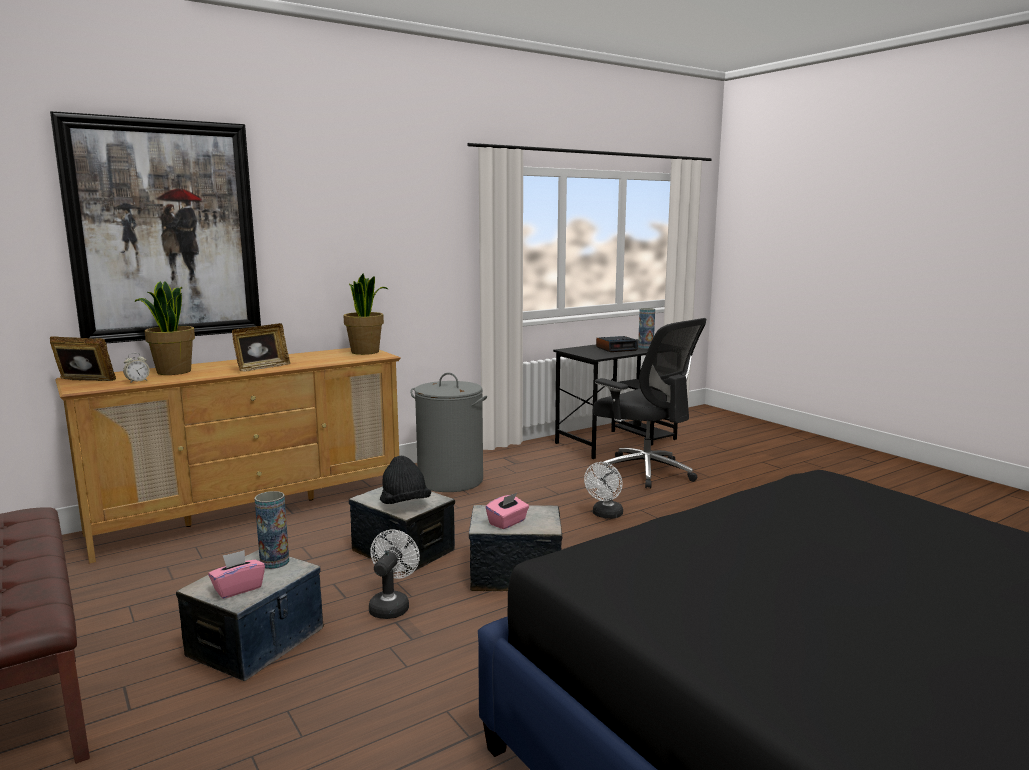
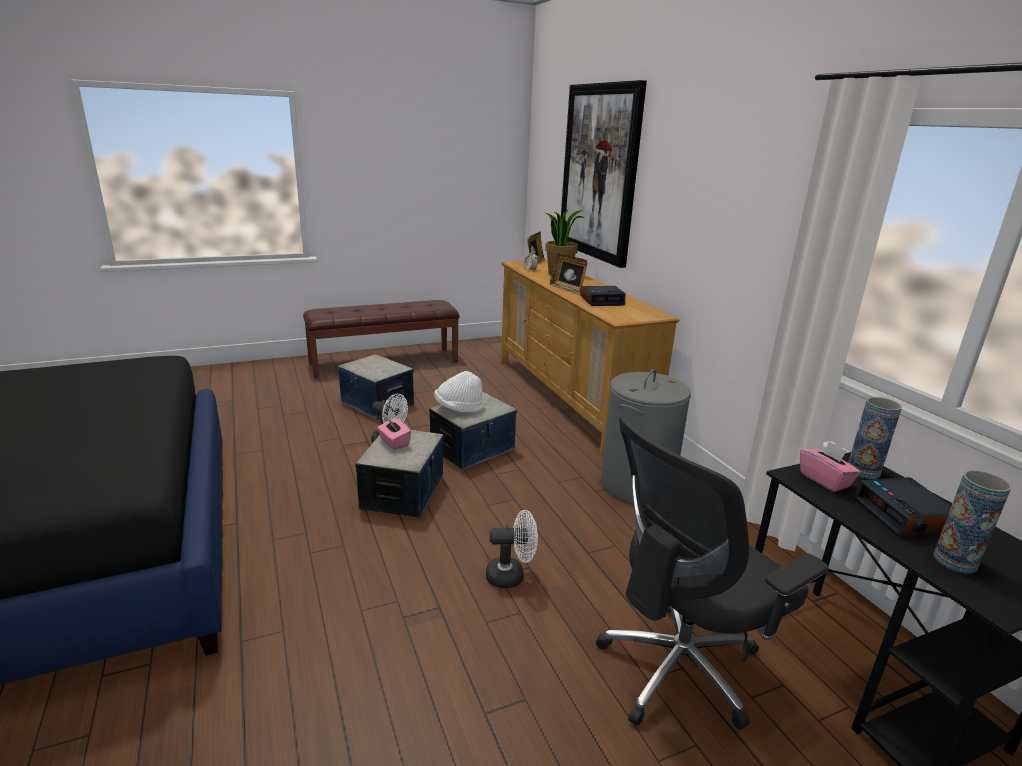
camera: 100 degrees right, 10 degrees up
pink tissue box [208,550,265,599] -> pink tissue box moved to [800,441,861,492]
vase [255,491,289,569] -> vase moved to [848,397,902,479]
potted plant [344,274,388,355] -> none
black hat [380,456,431,504] -> white hat [434,371,484,413]
white fan [584,462,623,519] -> white fan turned 135 degrees clockwise [486,510,538,588]
none -> alarm clock [580,286,625,306]

